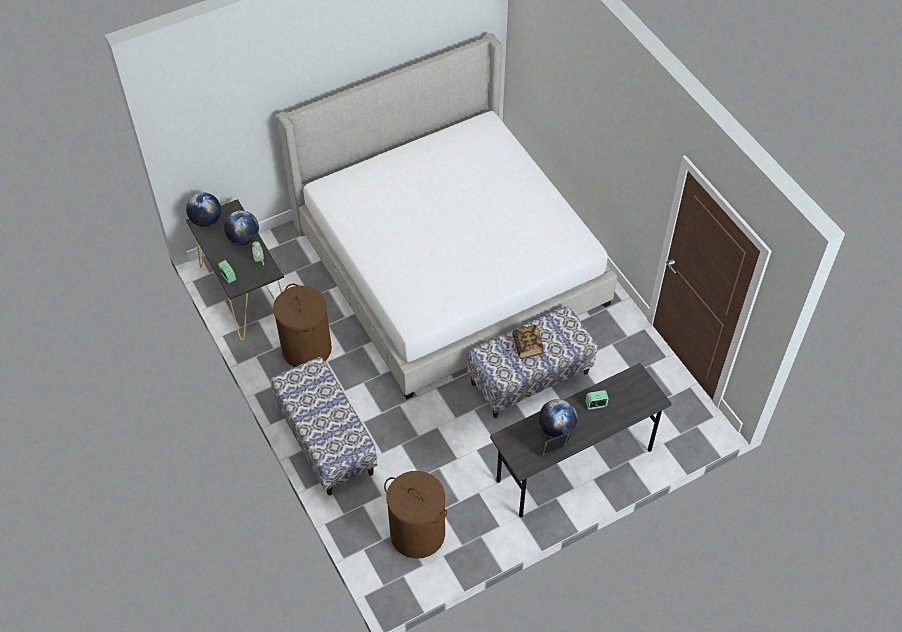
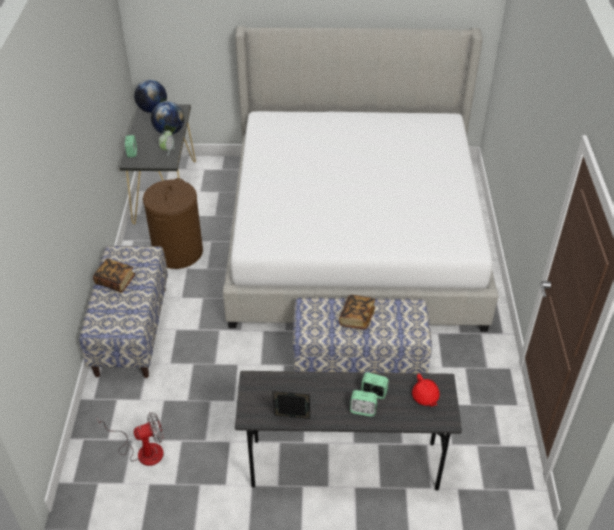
camera: 30 degrees right, 10 degrees down
brown laundry basket [384,471,447,559] -> fan [97,412,164,466]
globe [539,399,578,438] -> none
none -> book [93,258,135,293]
none -> alarm clock [350,390,378,417]
none -> red teapot [412,374,440,407]

